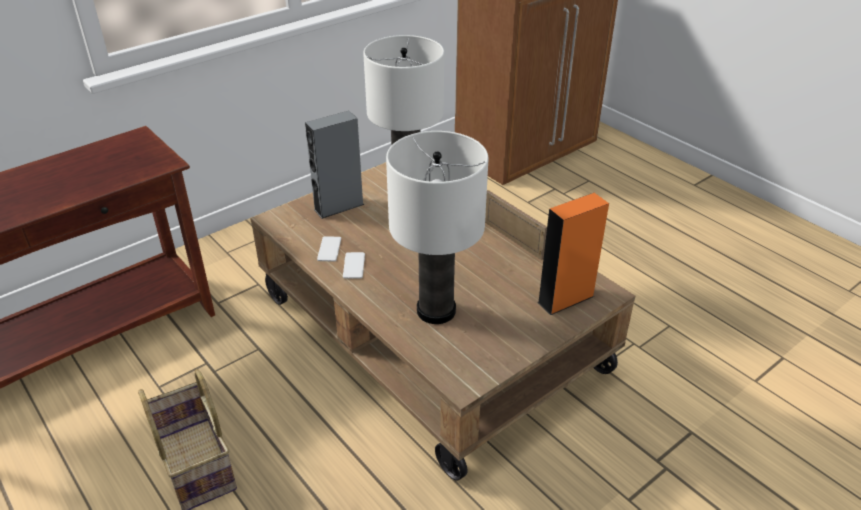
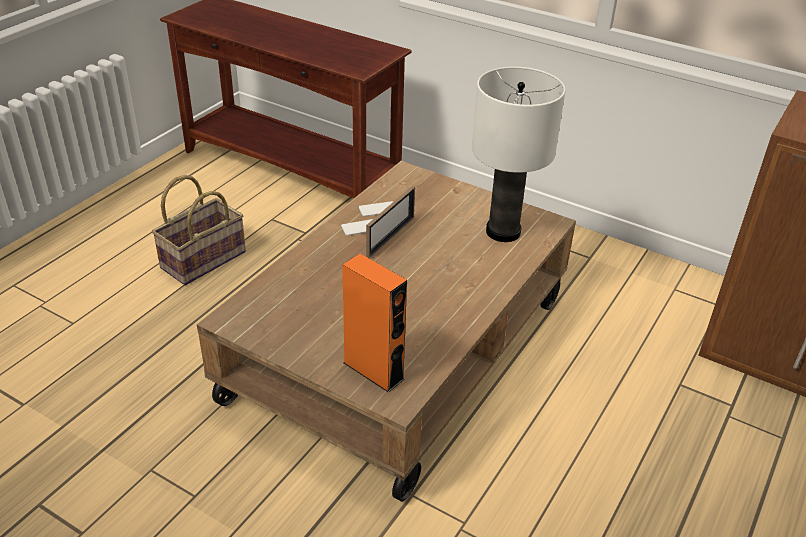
camera: 70 degrees right, 0 degrees up
grey speaker [305,111,364,219] -> none
white table lamp [386,131,489,324] -> none
picture frame [485,190,547,260] -> picture frame moved to [366,186,415,259]

